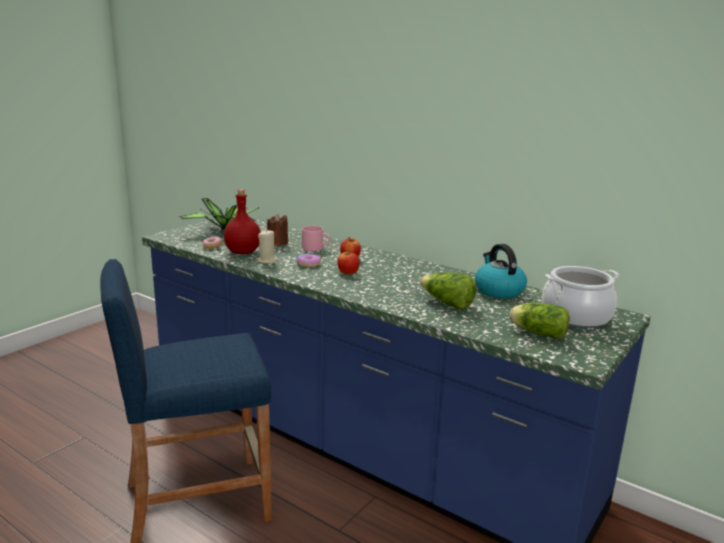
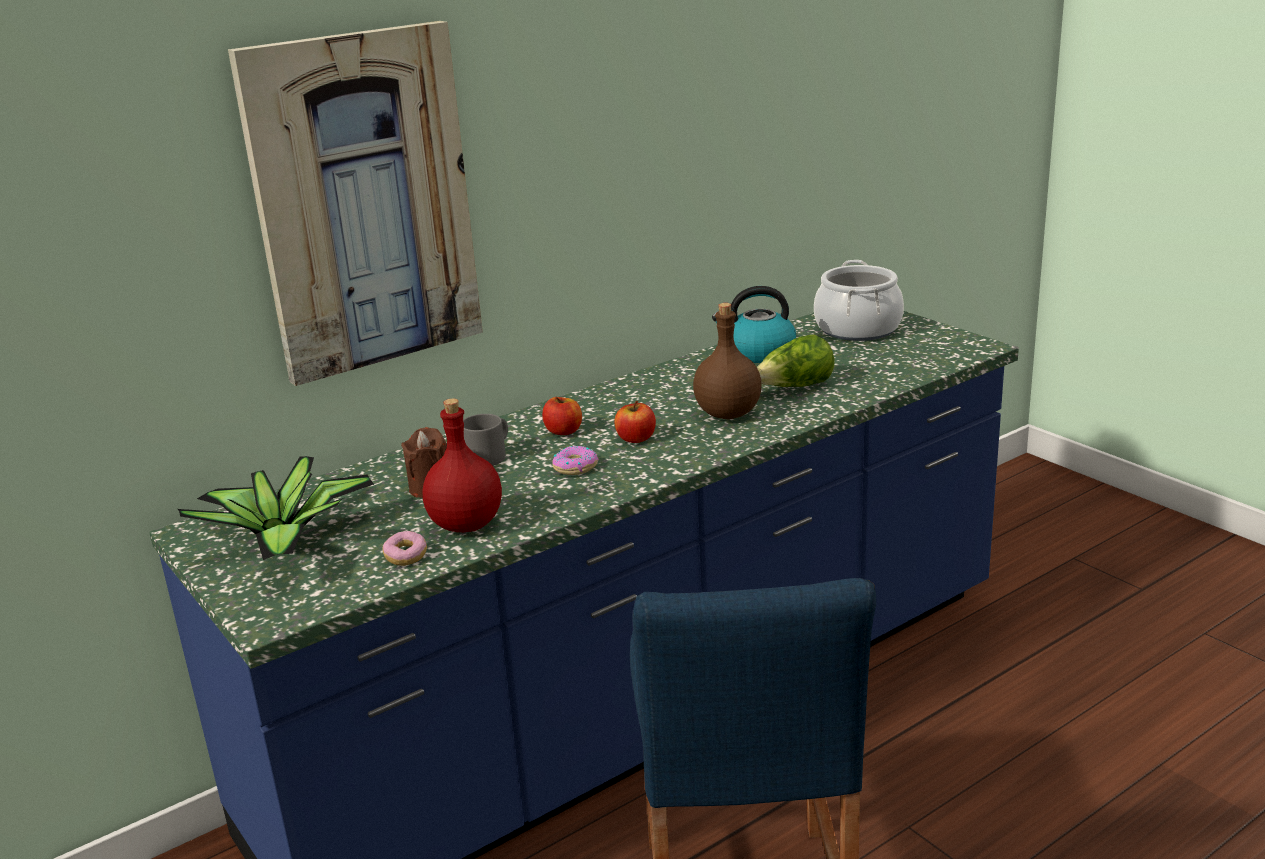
camera: 70 degrees left, 5 degrees up
beige candle [257,229,278,263] -> none
pink mug [302,226,330,251] -> grey mug [463,414,508,466]
lettuce [509,303,570,339] -> none
none -> picture [228,21,483,386]
none -> brown bottle [693,303,762,419]

